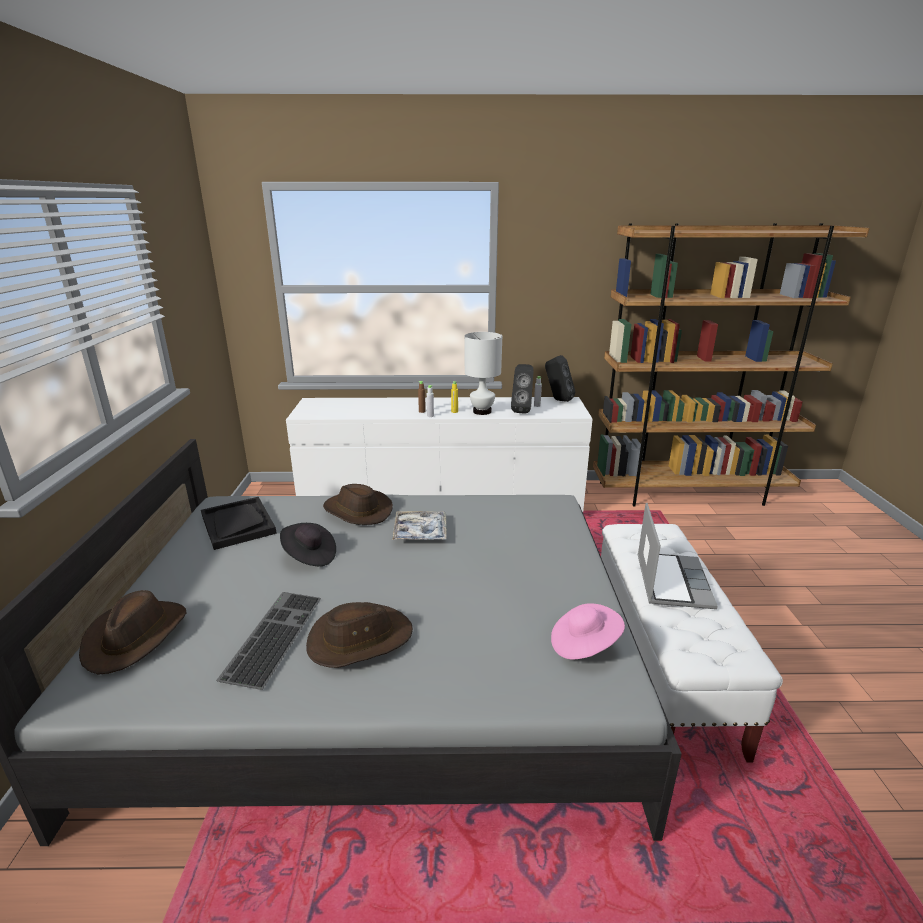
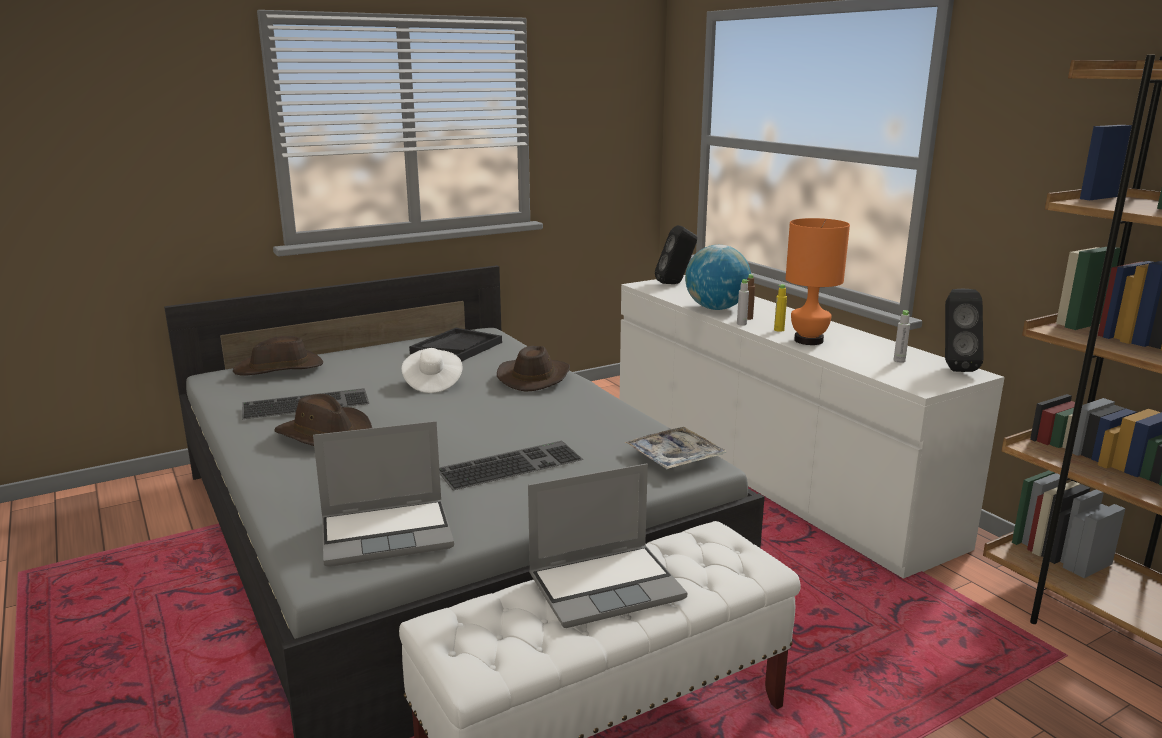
camera: 60 degrees right, 5 degrees down
black hat [280,523,336,566] -> white hat [402,348,462,393]
tray [392,511,447,540] -> tray moved to [625,427,726,469]
white table lamp [465,332,502,415] -> orange table lamp [786,218,850,345]
black speaker [511,364,534,414] -> black speaker moved to [655,225,697,284]
pink hat [551,603,625,659] -> laptop [313,421,454,567]
none -> keyboard [439,440,583,491]
none -> globe [685,245,751,310]

